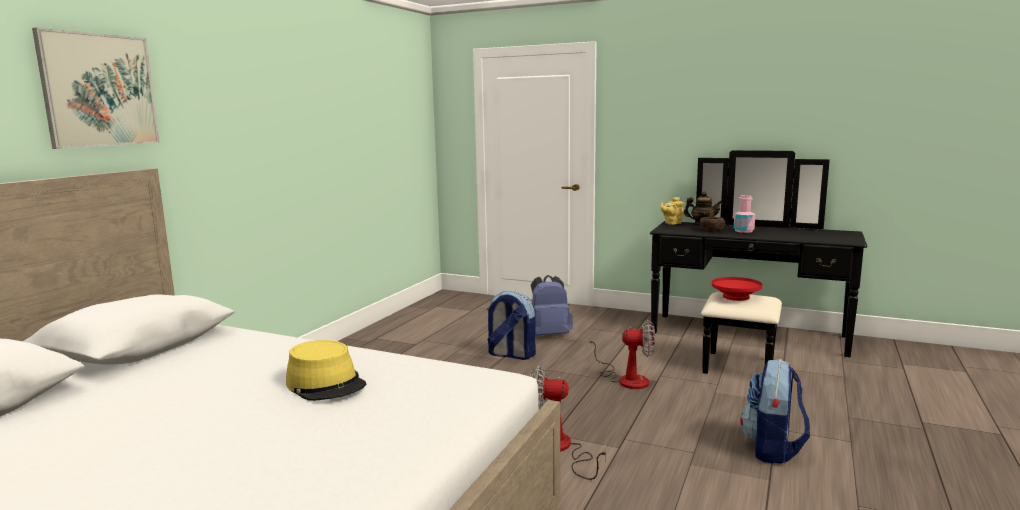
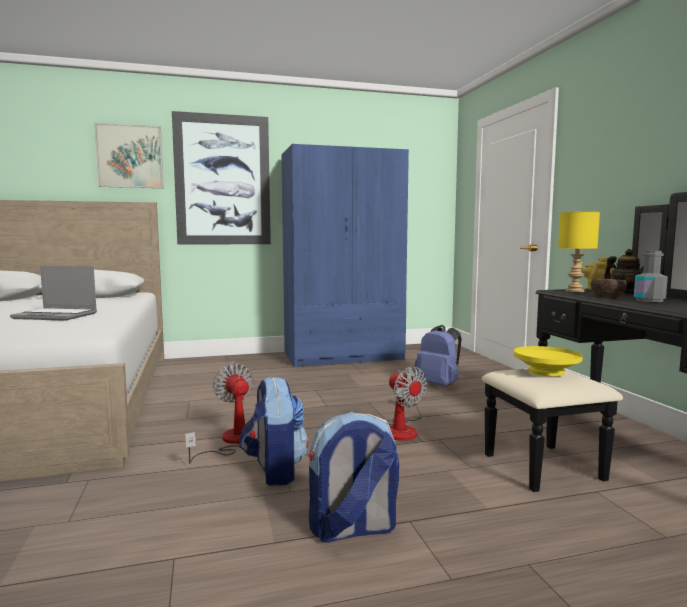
camera: 50 degrees right, 5 degrees down
yellow hat [286,340,366,401] -> laptop [10,266,97,321]
backpack [487,291,536,360] -> backpack moved to [239,376,308,485]
red bowl [712,277,762,301] -> yellow bowl [514,346,583,376]
pink bottle [734,195,755,233] -> grey bottle [634,250,668,302]
none -> picture [172,111,271,245]
none -> blue wardrobe [282,144,409,367]
none -> yellow table lamp [558,212,600,292]

